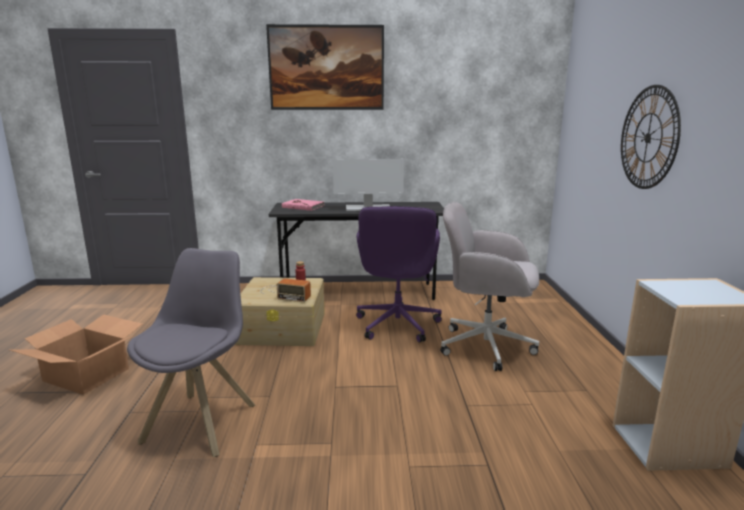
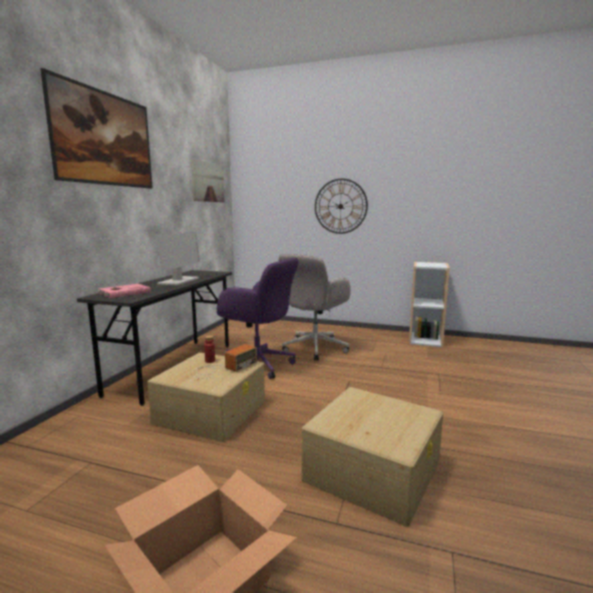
camera: 70 degrees left, 5 degrees down
grey chair [127,248,255,457] -> beige storage box [301,387,443,527]
none -> picture [191,158,225,202]

